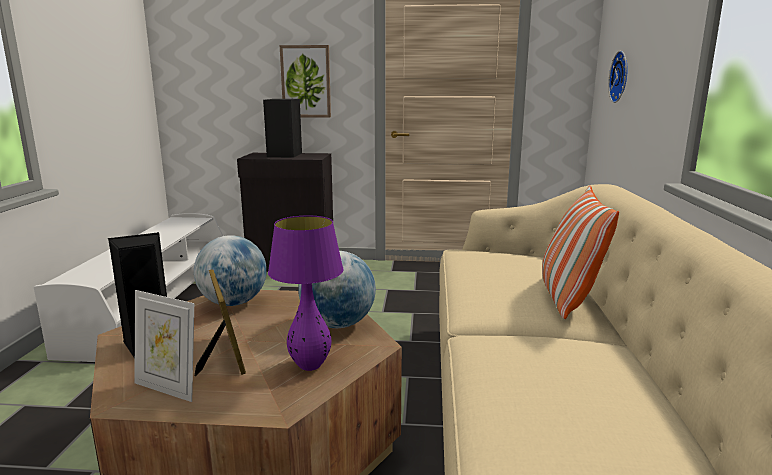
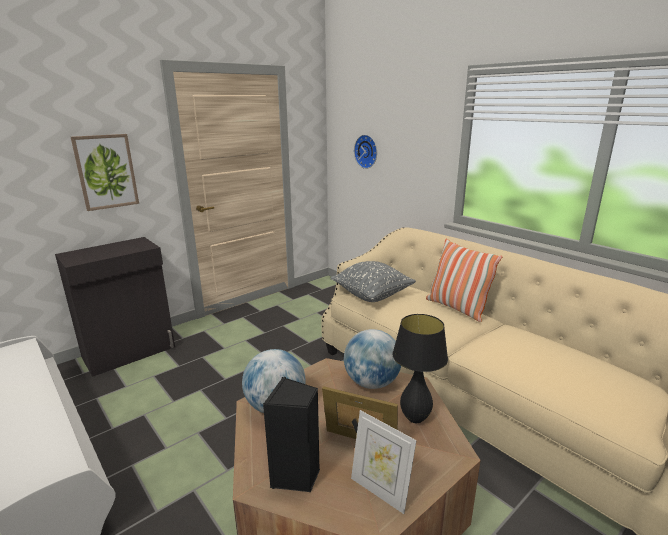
camera: 45 degrees left, 5 degrees up
picture frame [134,290,194,402] -> picture frame turned 60 degrees clockwise [351,410,417,514]
black speaker [263,99,302,158] -> none
purple table lamp [268,216,343,371] -> black table lamp [392,314,448,423]
none -> grey pillow [330,261,416,302]

